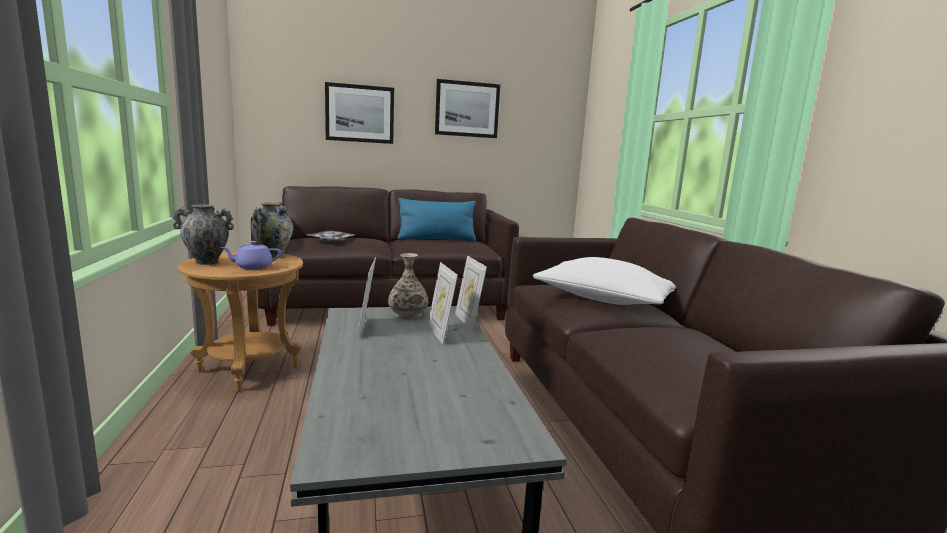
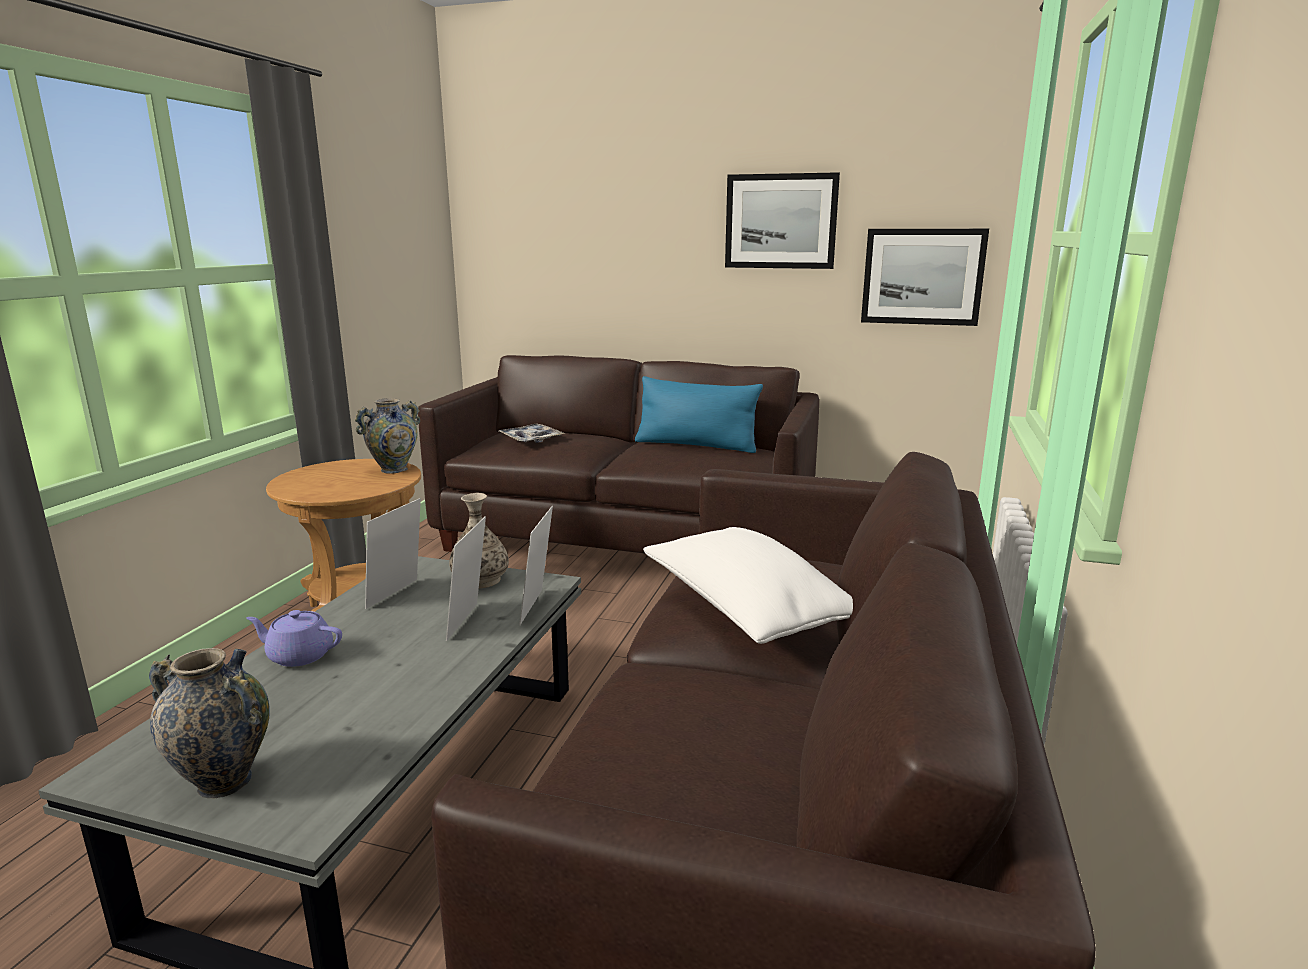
camera: 30 degrees right, 5 degrees up
vase [172,204,234,265] -> vase moved to [149,648,270,799]
purple teapot [221,241,281,270] -> purple teapot moved to [246,610,342,667]
picture [325,82,394,144] -> picture moved to [861,229,989,326]

